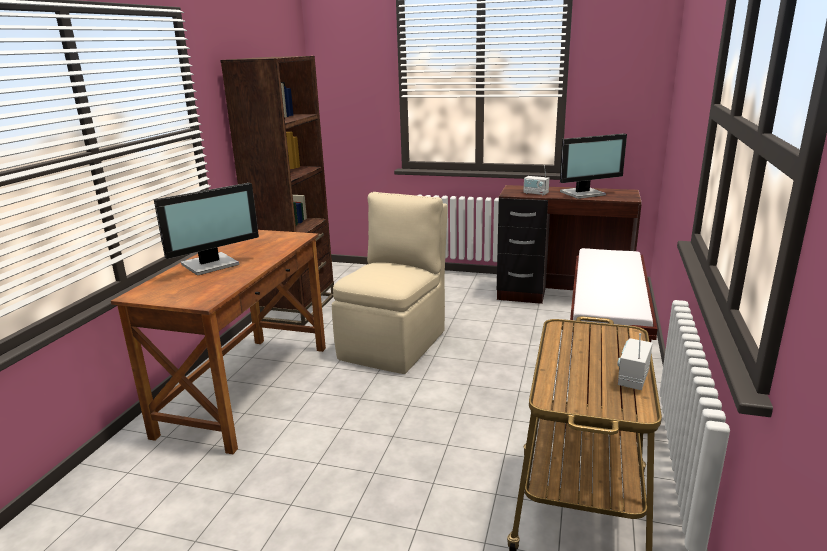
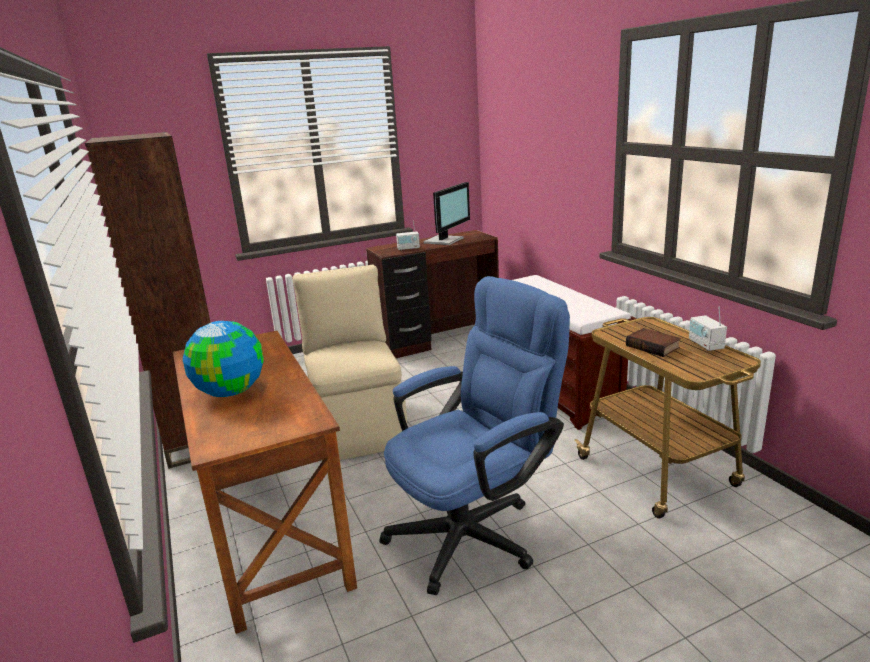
camera: 40 degrees left, 0 degrees up
monitor [154,183,259,276] -> globe [183,321,264,397]
none -> blue office chair [379,276,570,595]
none -> book [626,328,681,357]

